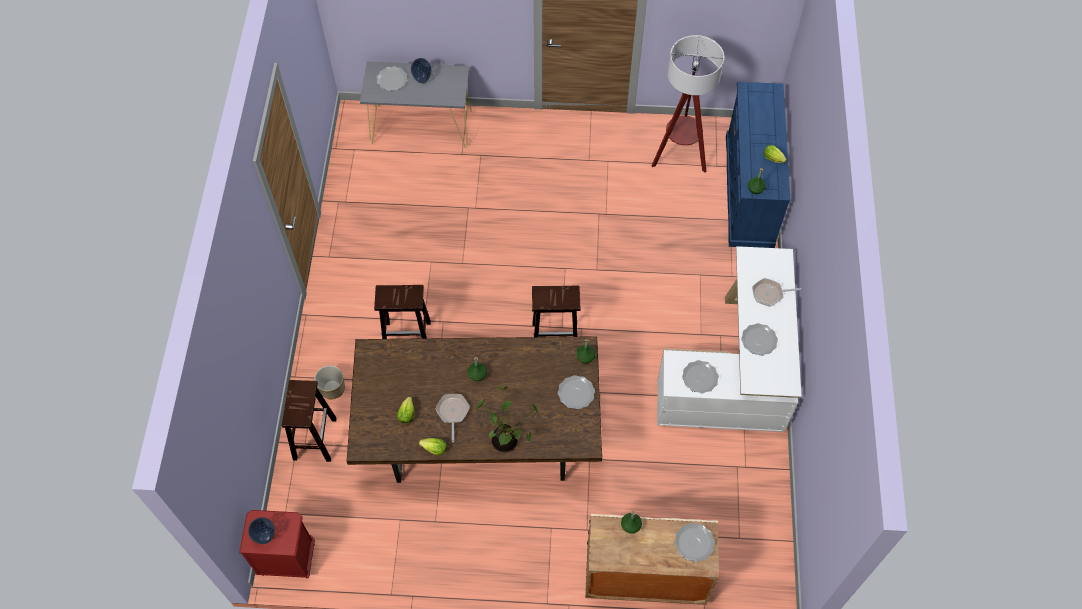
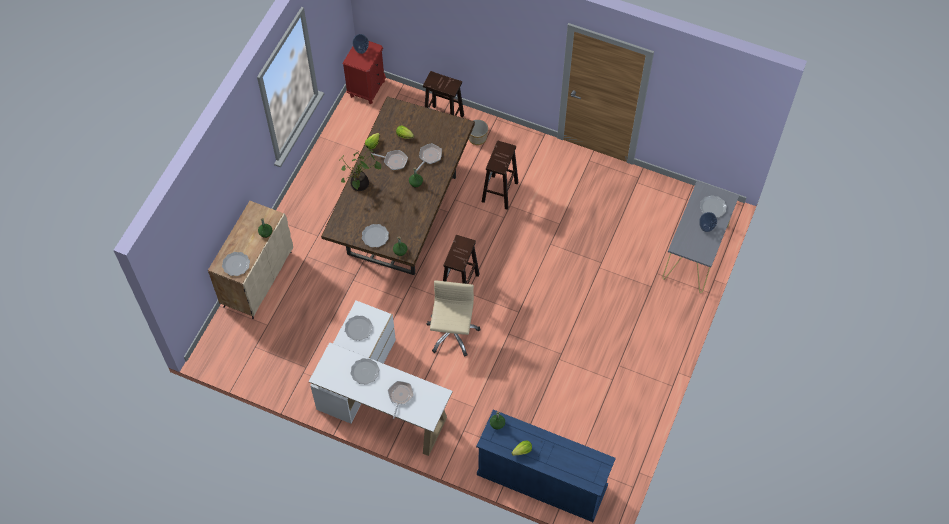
camera: 110 degrees right, 0 degrees up
floor lamp [651,35,724,173] -> none
none -> frying pan [416,143,442,172]
none -> beige office chair [427,280,481,357]

